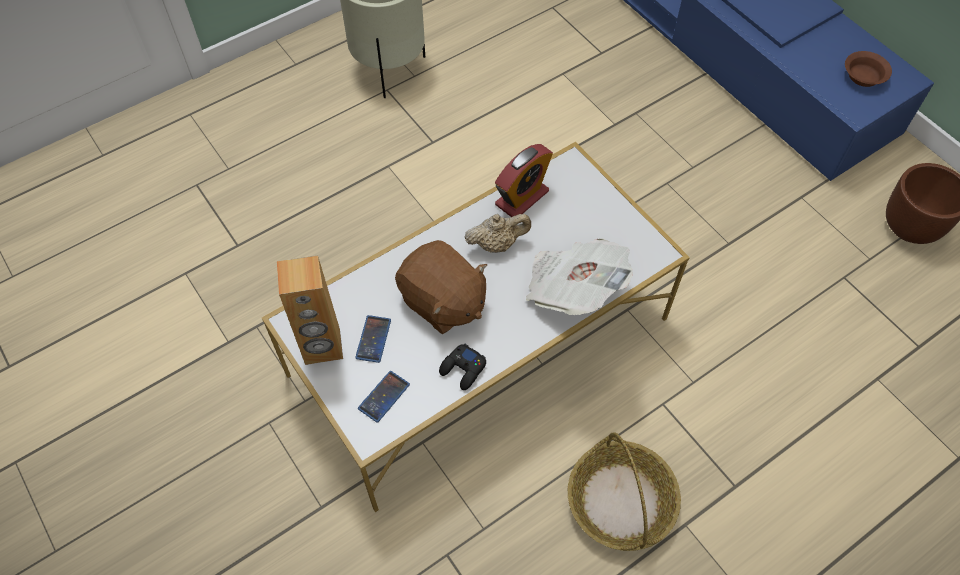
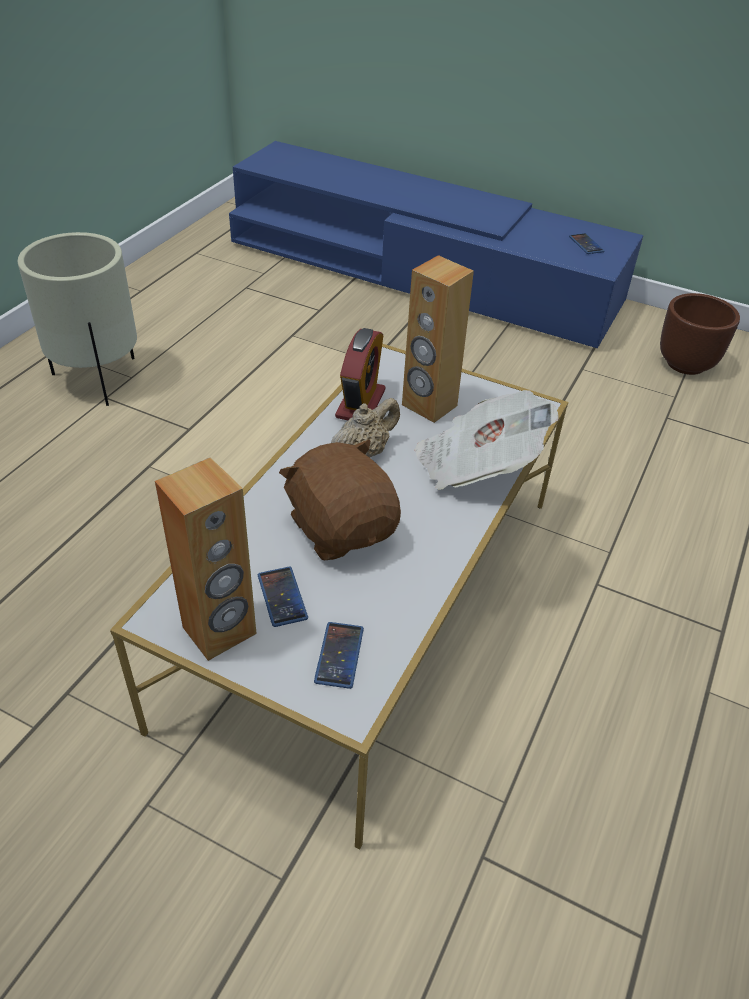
camera: 30 degrees left, 15 degrees down
brown plush toy [395,240,487,334] -> brown plush toy turned 135 degrees counterclockwise [279,439,401,560]
black game controller [439,344,486,390] -> none
basket [568,432,681,551] -> none
brown bowl [845,51,892,87] -> phone [569,233,604,254]
none -> brown speaker [402,255,474,423]

